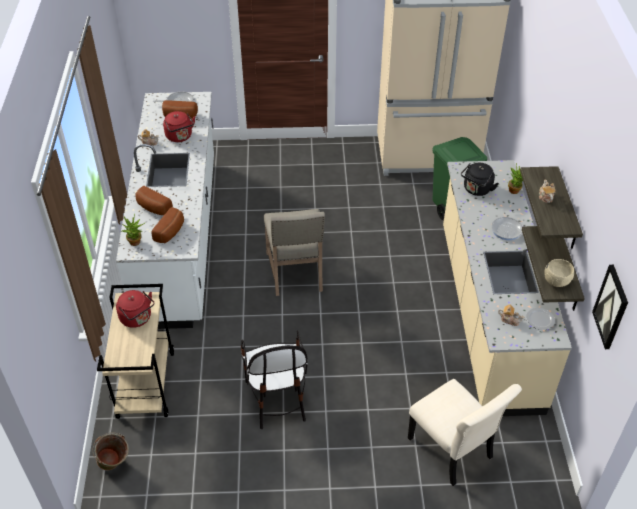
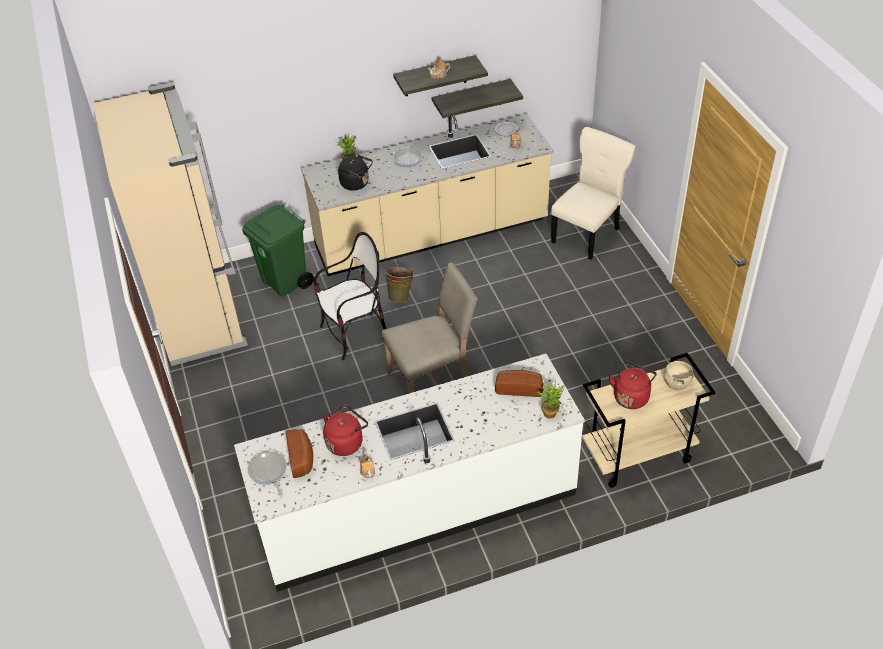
camera: 105 degrees left, 0 degrees up
green bucket [92,433,129,471] -> green bucket moved to [384,267,414,302]
bread [135,186,173,215] -> none
chair [241,330,308,429] -> chair moved to [313,232,387,360]
beige bowl [544,259,574,287] -> beige bowl moved to [664,361,694,390]
picture [592,265,628,349] -> none

